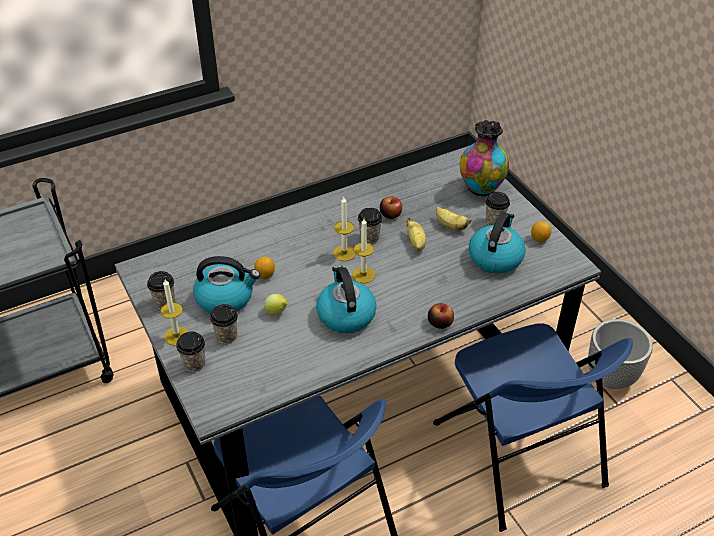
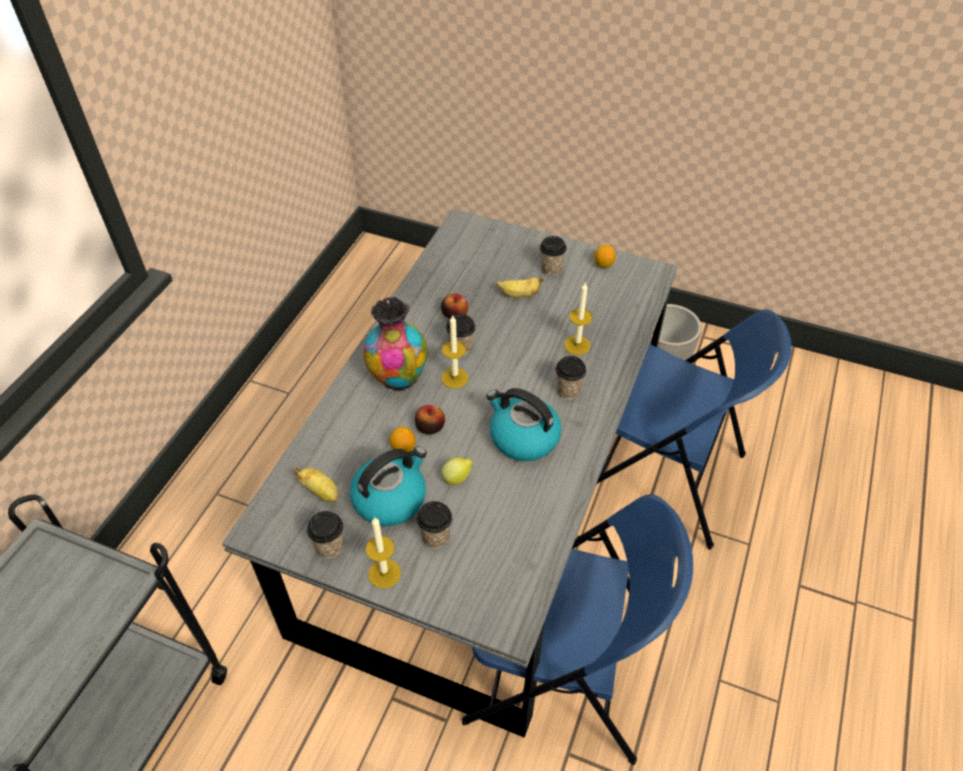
camera: 40 degrees left, 5 degrees up
cup [176,331,205,372] -> cup moved to [555,356,586,399]
candle [352,219,375,284] -> candle moved to [564,283,593,355]
banana [406,217,426,251] -> banana moved to [294,467,339,503]
apple [428,303,454,329] -> apple moved to [415,405,445,434]
vase [460,120,509,197] -> vase moved to [363,297,428,391]
kettle [469,212,526,274] -> none

